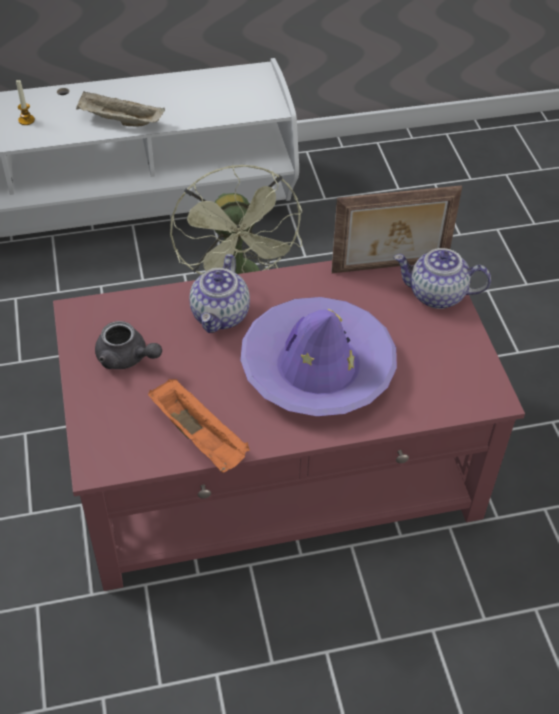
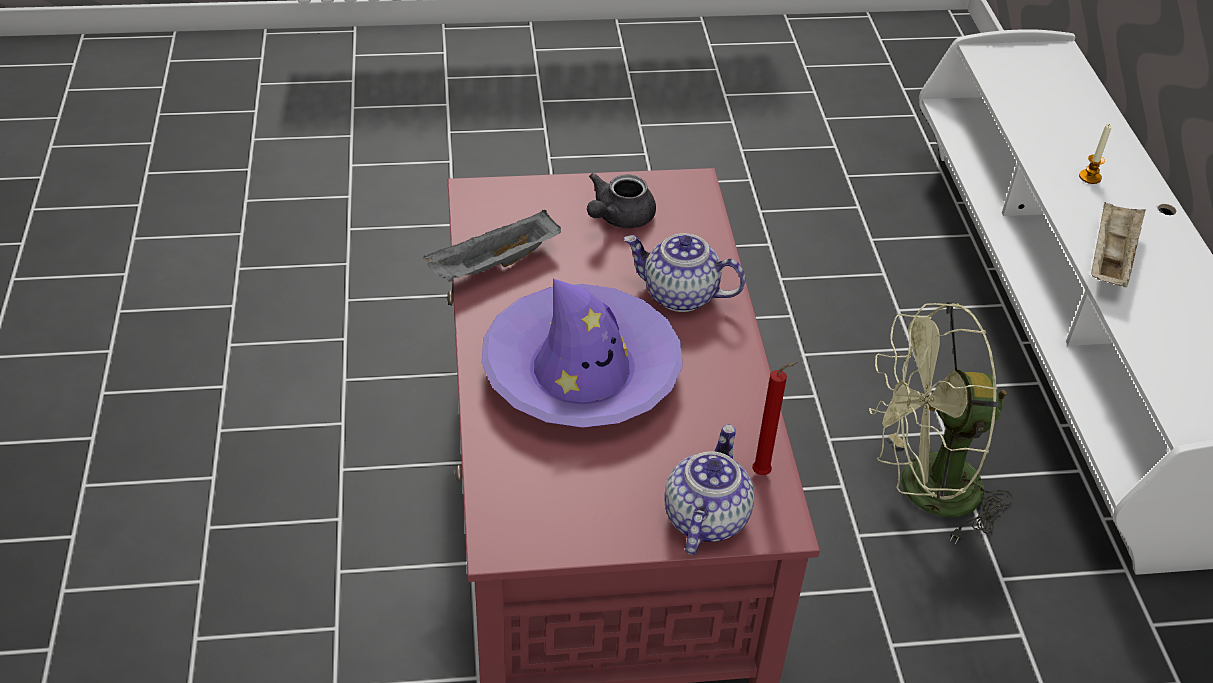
camera: 95 degrees right, 5 degrees down
orange tray [148,379,250,473] -> grey tray [423,209,561,282]
picture frame [331,185,462,273] -> red candle [752,362,798,475]

